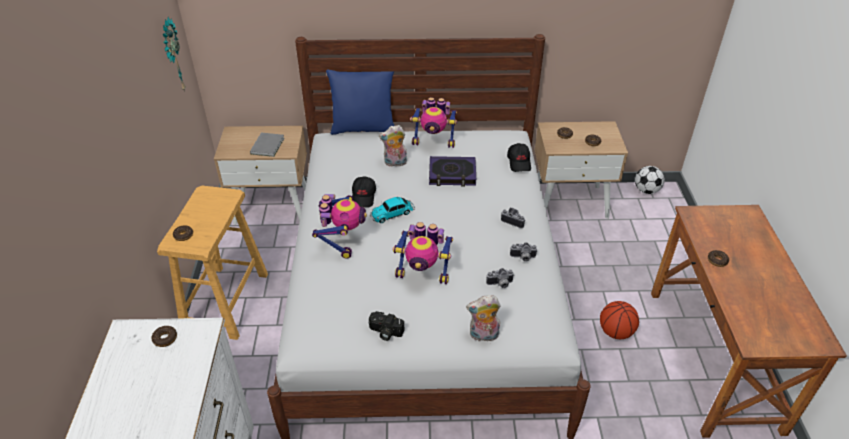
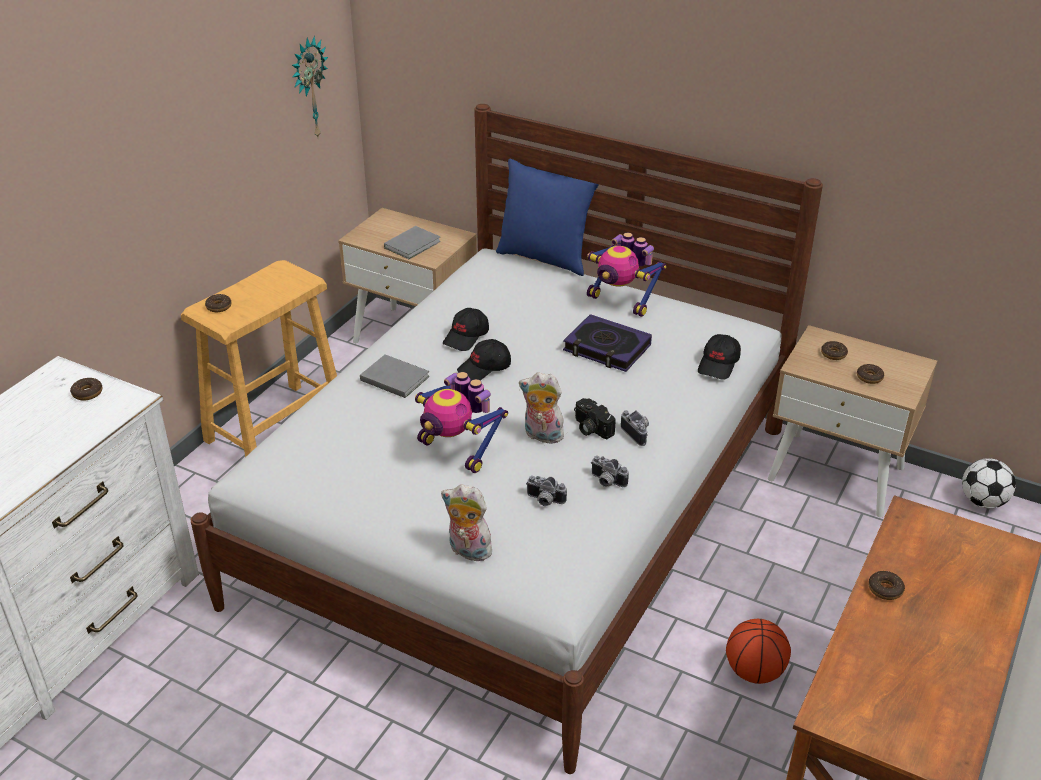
camera: 30 degrees right, 5 degrees down
toy robot [312,194,367,259] -> grey book [360,354,430,398]
camera [368,311,404,341] -> camera moved to [574,398,616,439]
toy car [370,197,415,223] -> black cap [457,339,511,381]
plush toy [379,125,407,167] -> plush toy moved to [519,372,564,444]

